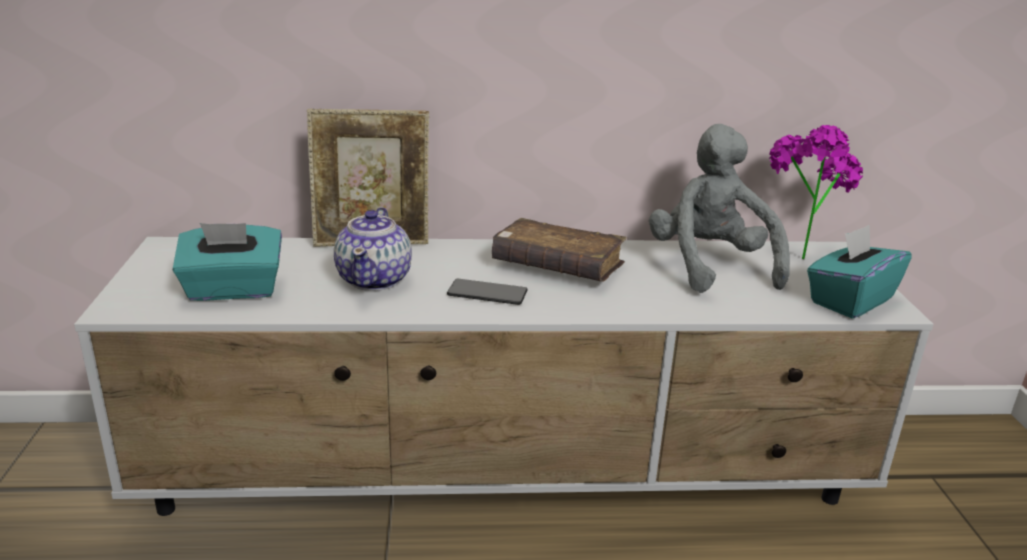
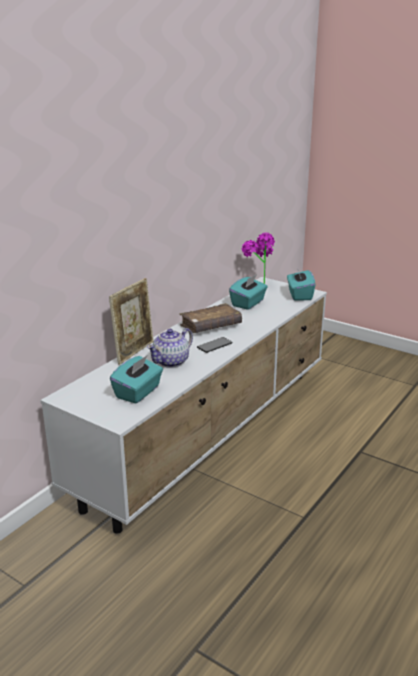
camera: 50 degrees left, 0 degrees up
teapot [334,207,412,291] -> teapot turned 90 degrees clockwise [147,328,193,368]
grey plush toy [649,124,790,293] -> turquoise tissue box [229,274,267,310]

